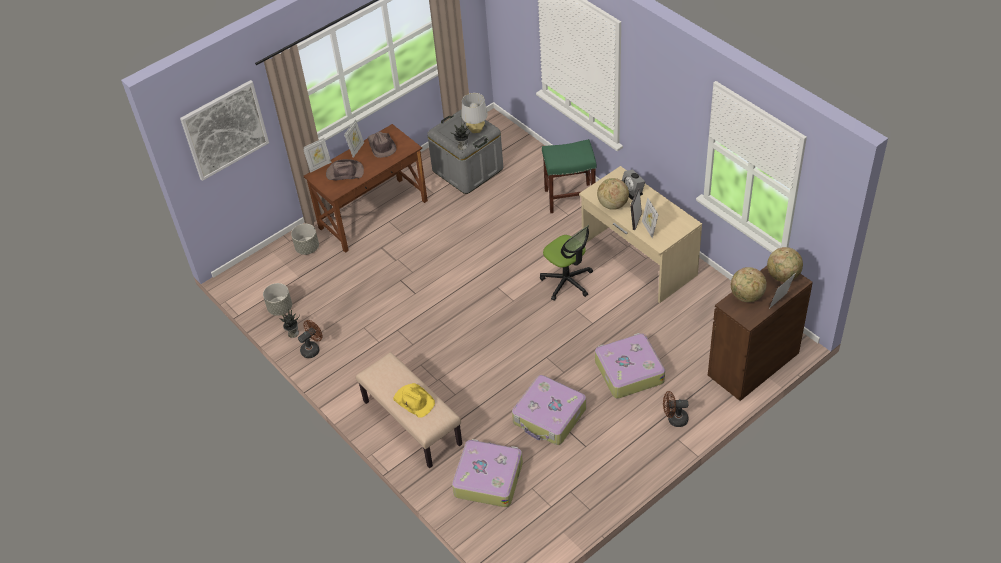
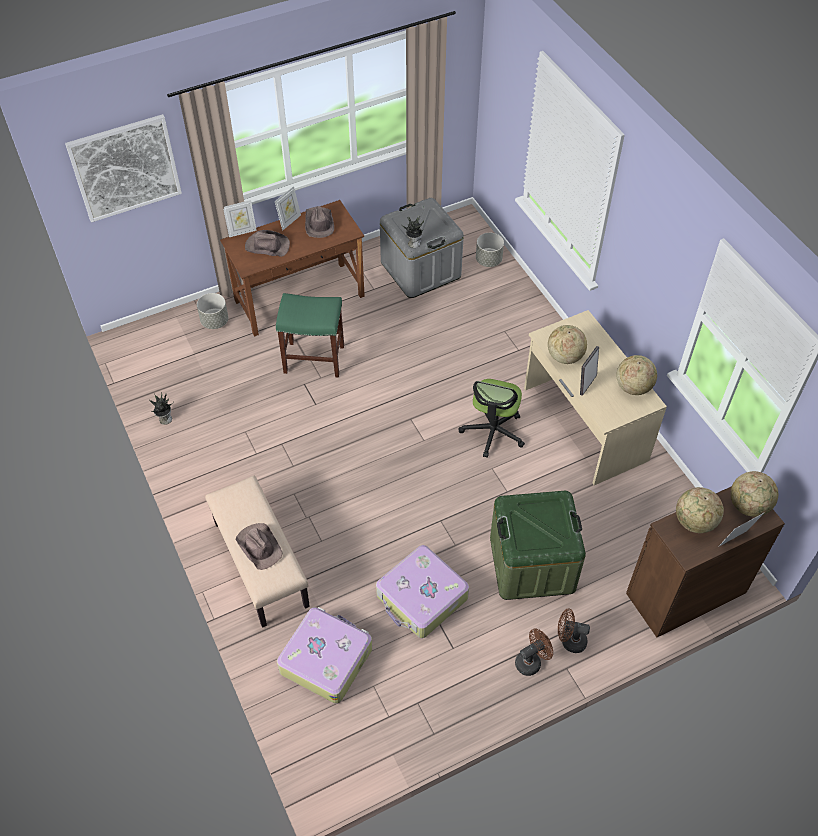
camera: 10 degrees right, 5 degrees up
grey planter [263,283,292,316] -> grey planter moved to [476,233,504,267]
brown fan [298,320,322,358] -> brown fan moved to [515,629,553,676]
yellow hat [393,383,435,418] -> brown hat [235,523,283,570]
grey table lamp [462,93,488,133] -> none
office chair [540,225,593,301] -> office chair turned 45 degrees clockwise [459,379,525,458]
green stool [542,139,597,213] -> green stool moved to [276,293,344,378]
suitcase [595,333,665,399] -> green storage box [490,491,586,600]
alarm clock [622,170,646,200] -> none
picture frame [642,197,659,238] -> none
none -> globe [616,355,657,395]

